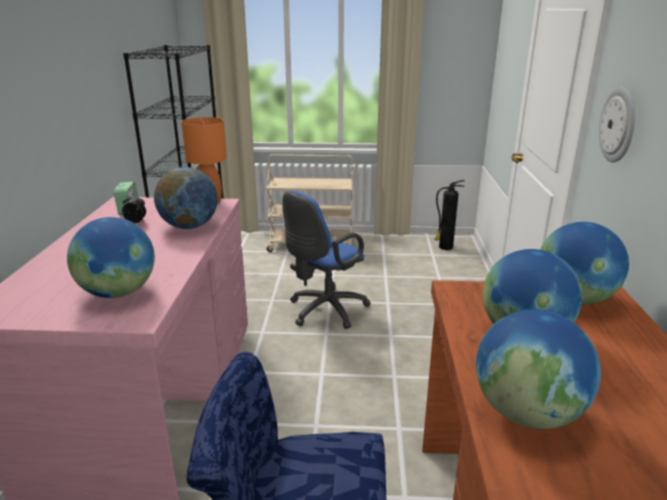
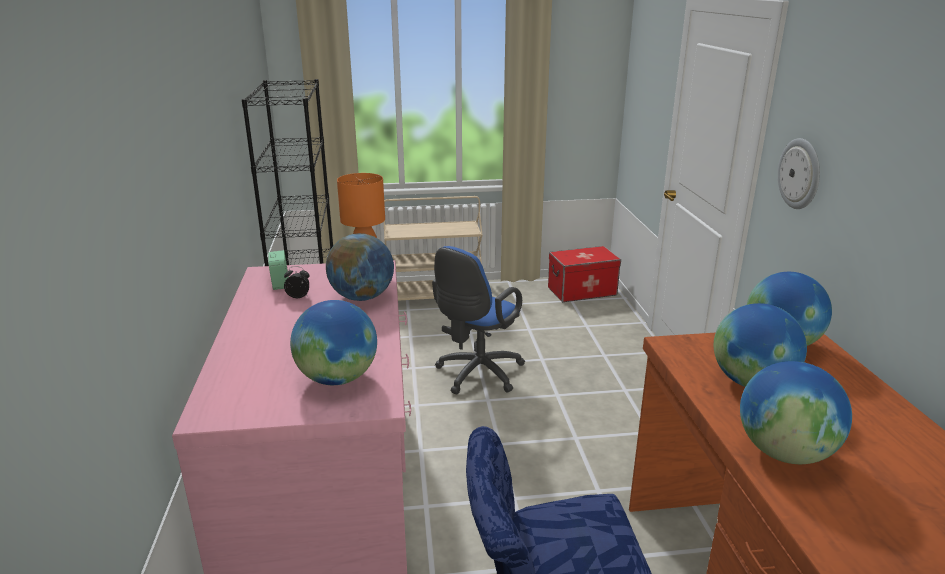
camera: 10 degrees left, 0 degrees up
fire extinguisher [435,180,465,250] -> storage box [548,246,621,302]

